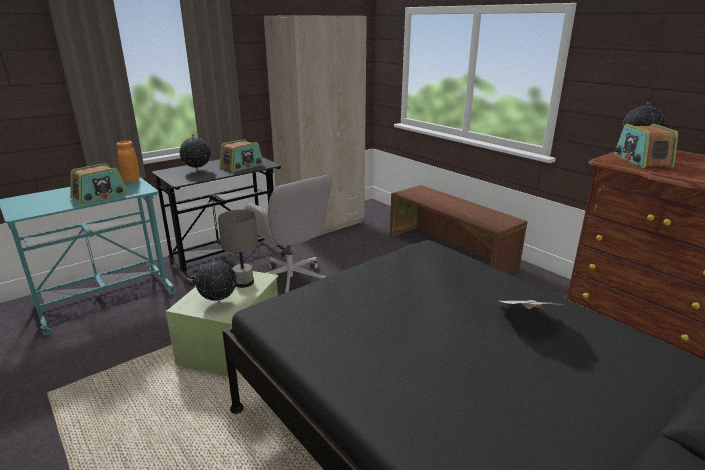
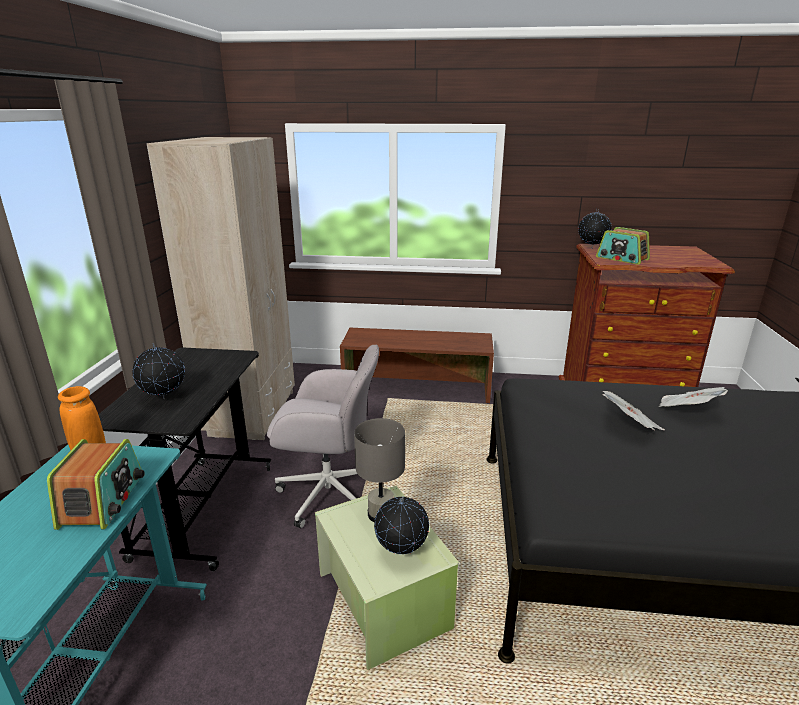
camera: 45 degrees left, 0 degrees up
radio [220,139,264,172] -> none
none -> newspaper [602,391,665,430]

